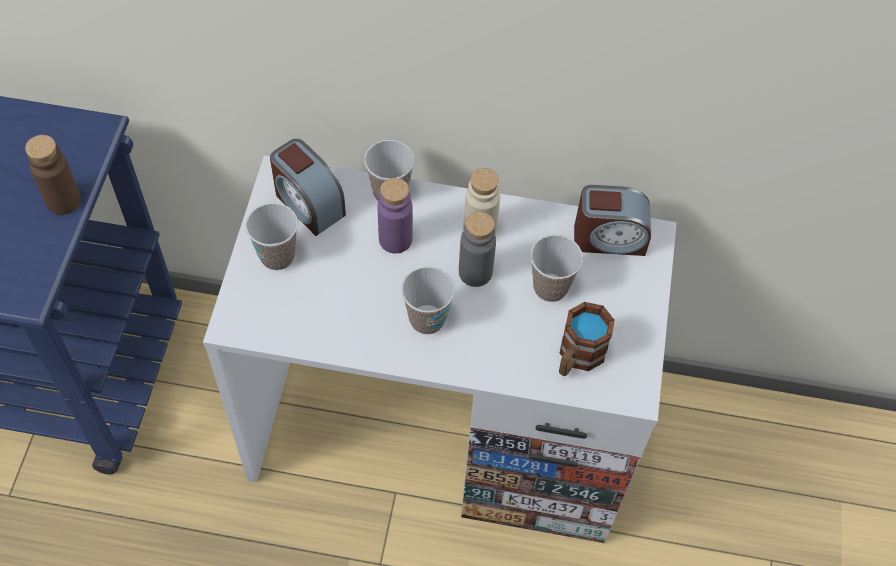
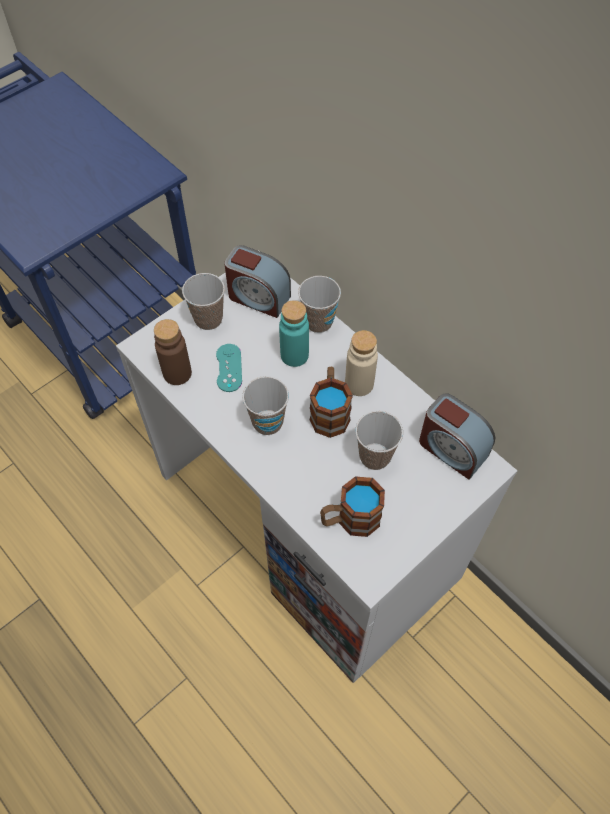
camera: 40 degrees right, 0 degrees up
brown bottle [25,135,81,215] -> brown bottle moved to [154,319,192,385]
alarm clock [270,139,346,236] -> alarm clock turned 60 degrees counterclockwise [224,245,291,318]
purple bottle [378,178,413,254] -> turquoise bottle [279,300,309,367]
grey bottle [459,212,496,287] -> mug [309,367,353,438]
none -> turquoise game controller [216,344,242,392]

